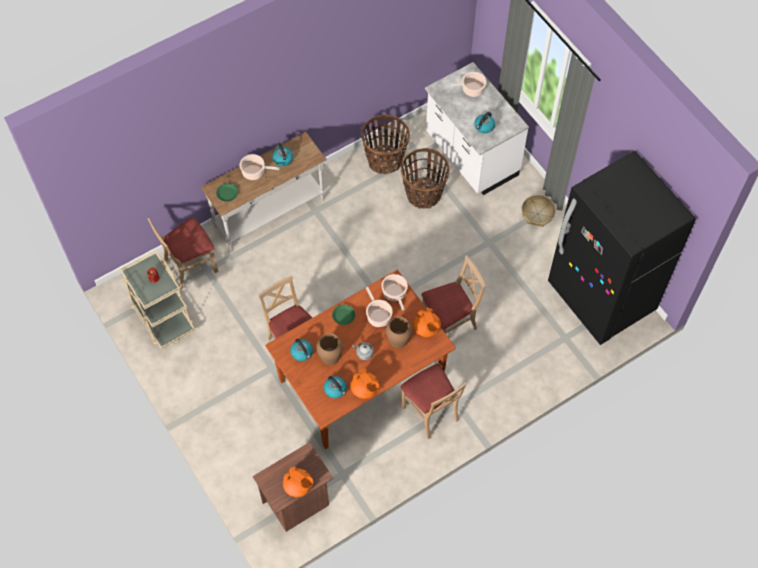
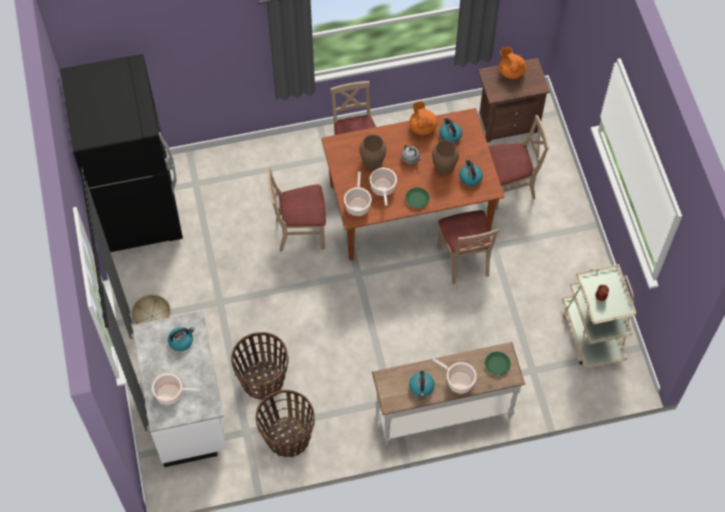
camera: 160 degrees left, 0 degrees up
beige chair [148,218,218,289] -> beige chair moved to [488,115,549,210]
orange teapot [413,308,441,337] -> none

